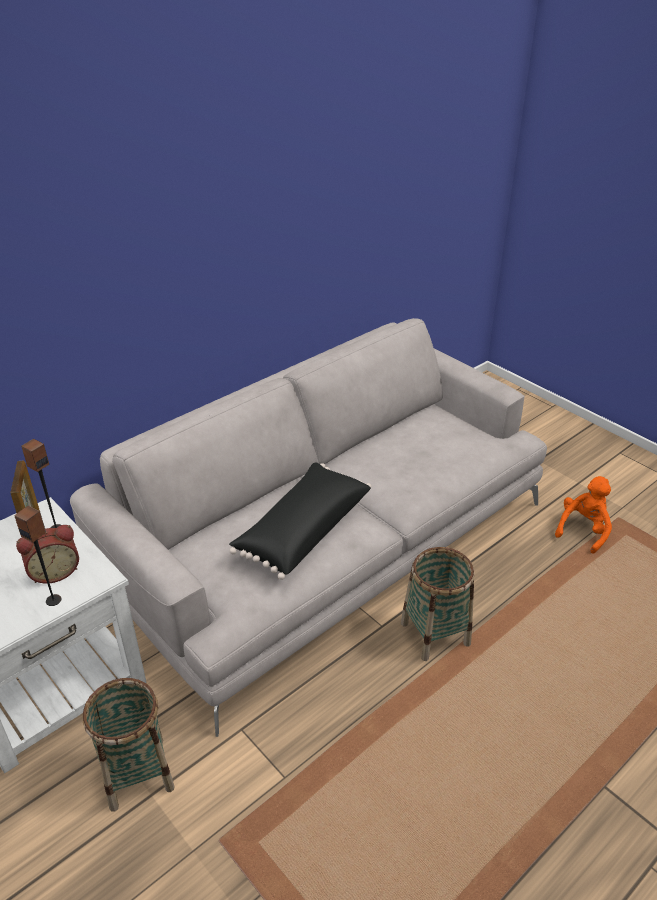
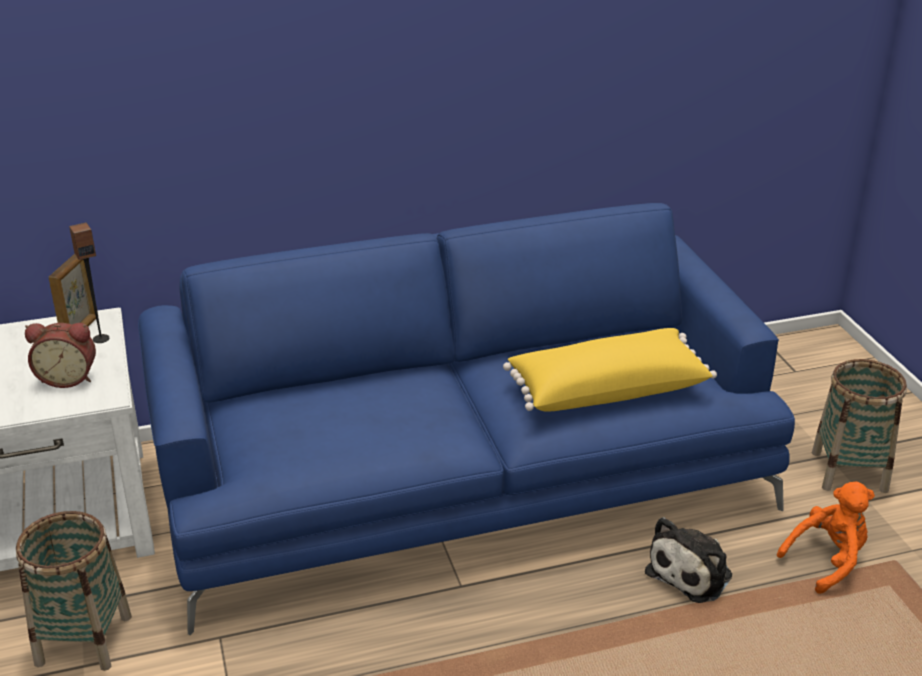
camera: 25 degrees right, 5 degrees down
speaker [14,505,62,606] -> none
grey sofa [70,318,547,737] -> blue sofa [138,203,795,635]
black pillow [229,463,371,580] -> none
basket [401,547,474,661] -> basket moved to [812,359,907,493]
none -> yellow pillow [503,328,717,412]
none -> plush toy [645,517,732,603]

